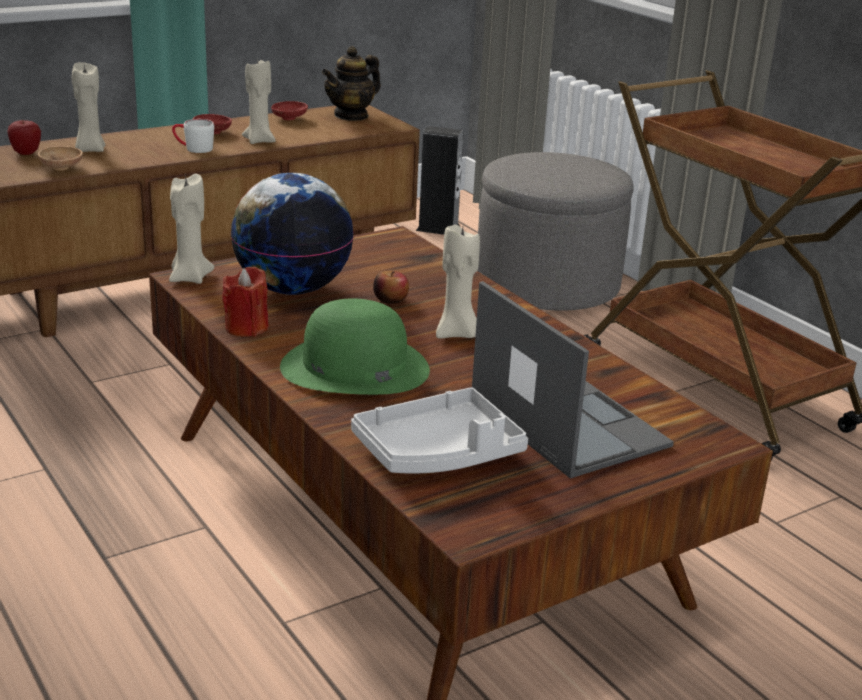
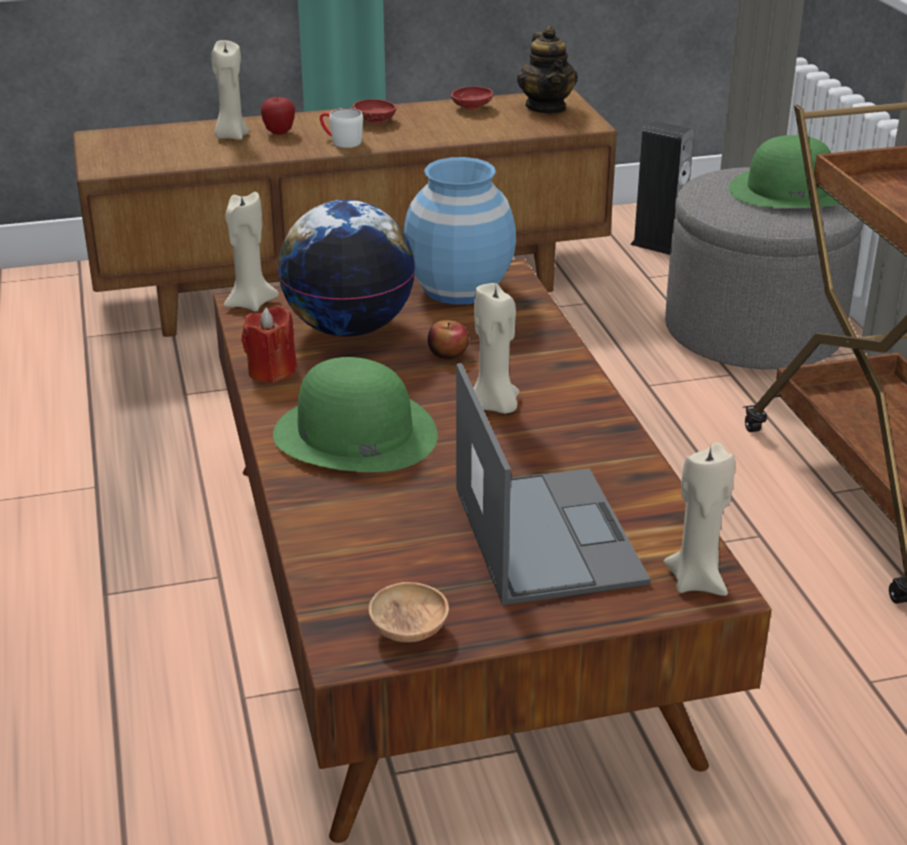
camera: 20 degrees right, 5 degrees up
apple [7,119,41,155] -> apple moved to [261,97,295,134]
brown bowl [38,146,83,171] -> brown bowl moved to [369,582,449,642]
beige candle [242,58,276,144] -> beige candle moved to [664,443,735,596]
teapot [322,46,381,121] -> teapot turned 75 degrees counterclockwise [517,26,578,114]
grey tray [351,387,528,473] -> none
none -> blue vase [404,157,516,305]
none -> green hat [729,135,840,208]

